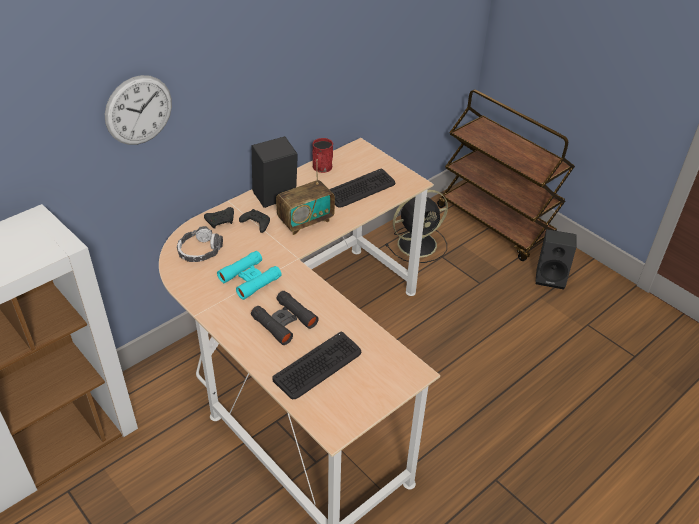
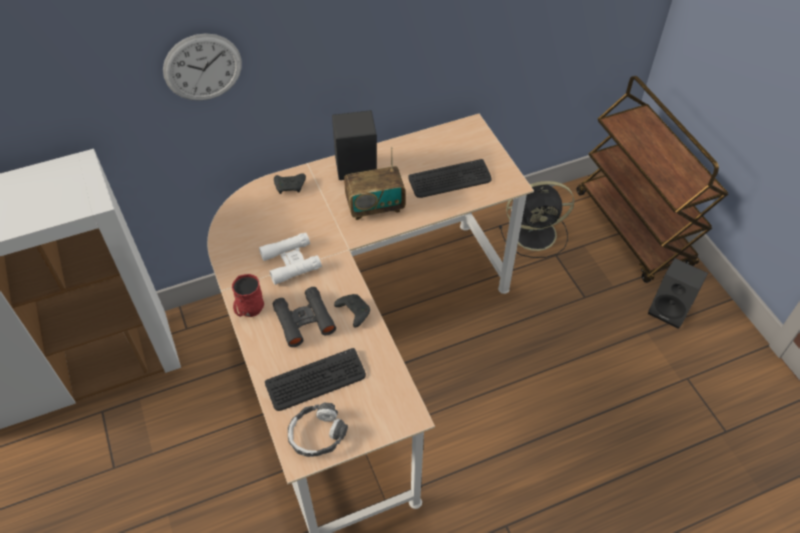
camera: 20 degrees right, 10 degrees up
headphones [177,226,223,262] -> headphones moved to [288,403,348,457]
turquoise binoculars [217,251,282,300] -> white binoculars [259,233,322,285]
black game controller [239,209,270,233] -> black game controller moved to [334,294,370,328]
red mug [312,138,333,173] -> red mug moved to [232,274,264,317]

